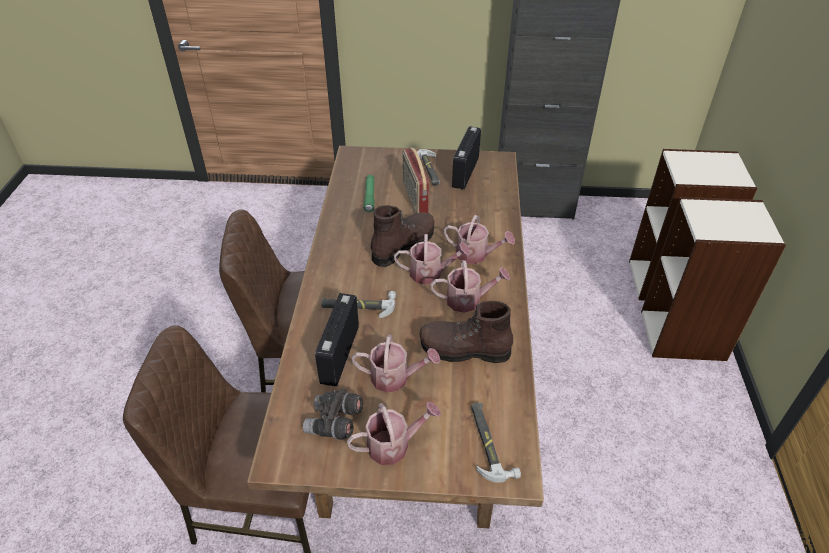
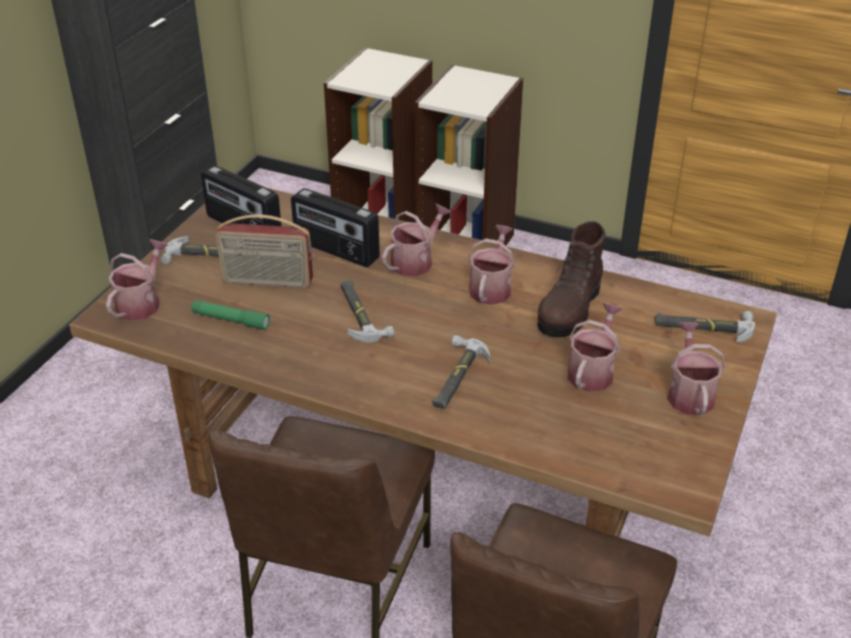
camera: 70 degrees left, 5 degrees down
grey binoculars [303,389,363,440] -> none
radio [315,293,359,387] -> radio moved to [291,188,380,267]
brown boot [371,205,435,267] -> hammer [340,280,394,343]
watering can [394,234,470,285] -> watering can moved to [106,239,168,321]

